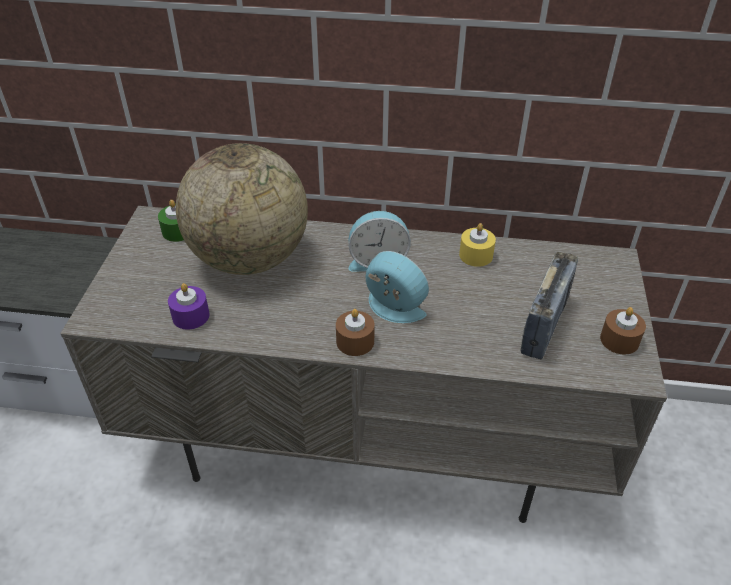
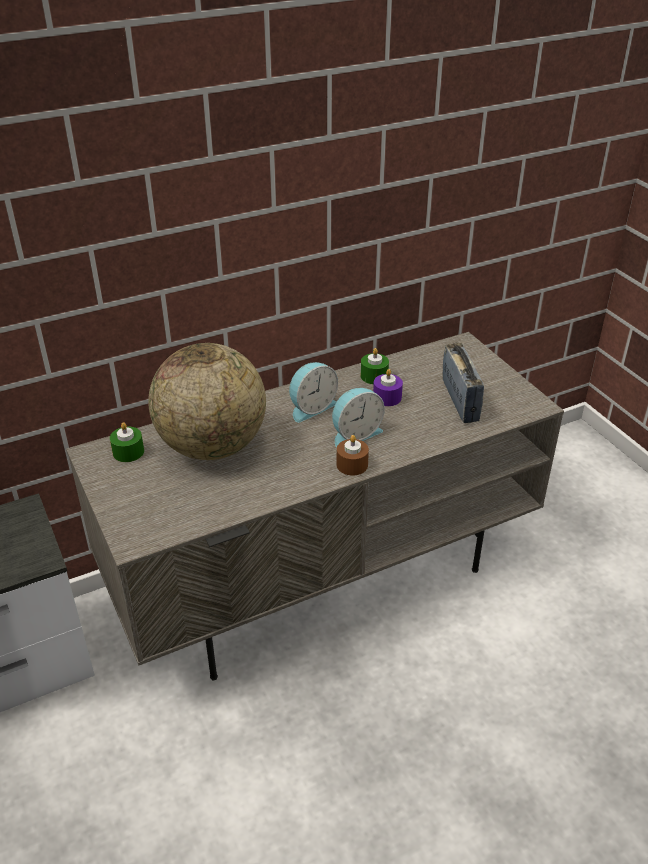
camera: 35 degrees left, 5 degrees down
purple candle [168,283,210,330] -> purple candle moved to [373,369,403,406]
alarm clock [366,251,429,323] -> alarm clock turned 150 degrees clockwise [332,388,385,447]
yellow candle [459,223,496,267] -> green candle [360,348,389,384]
brown candle [600,307,646,355] -> none

